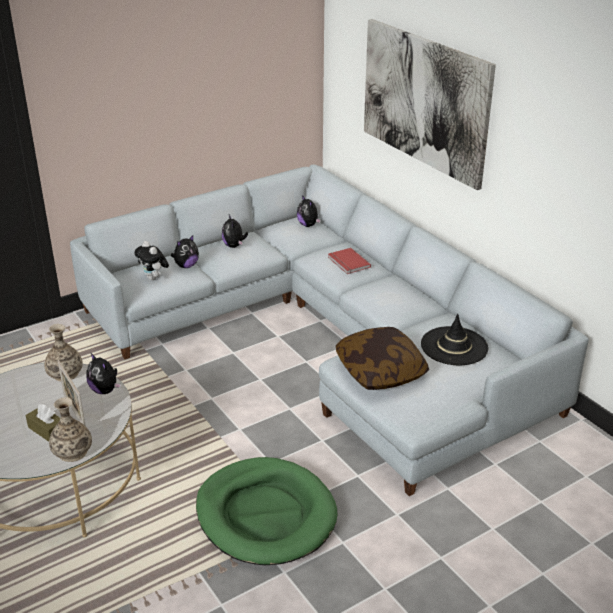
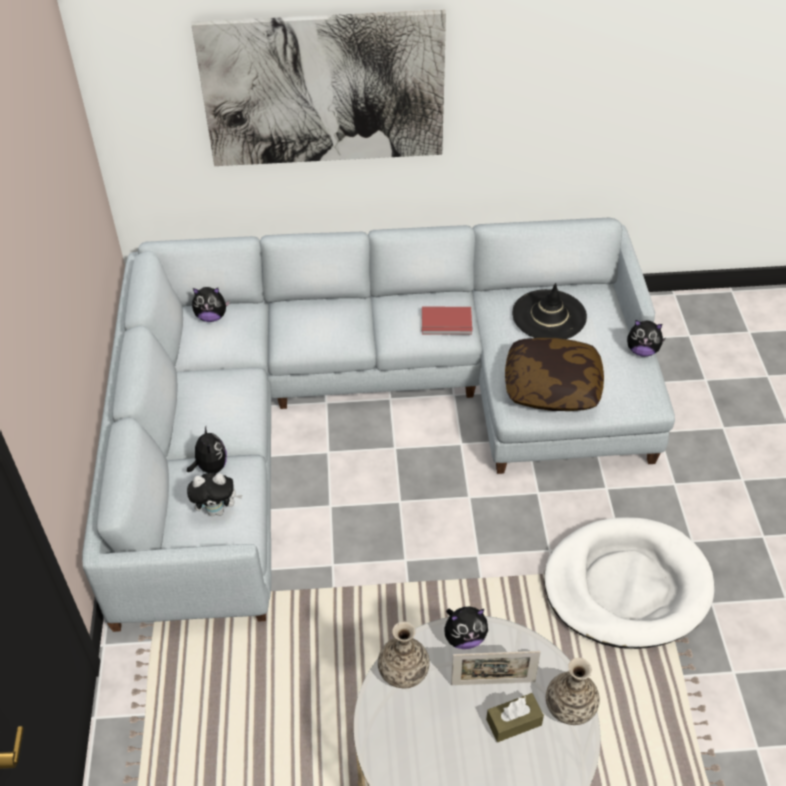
camera: 60 degrees left, 15 degrees up
green dog bed [196,457,337,565] -> white dog bed [544,517,714,649]
plush toy [222,215,248,248] -> plush toy moved to [627,320,666,357]
red book [328,248,371,274] -> red book moved to [422,307,473,335]

